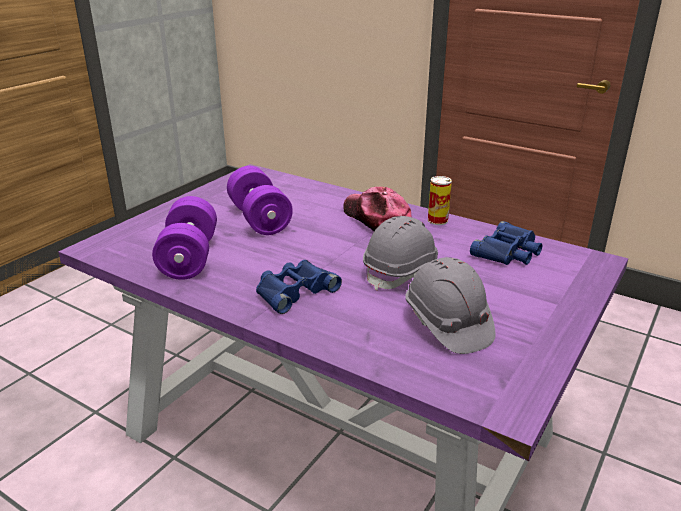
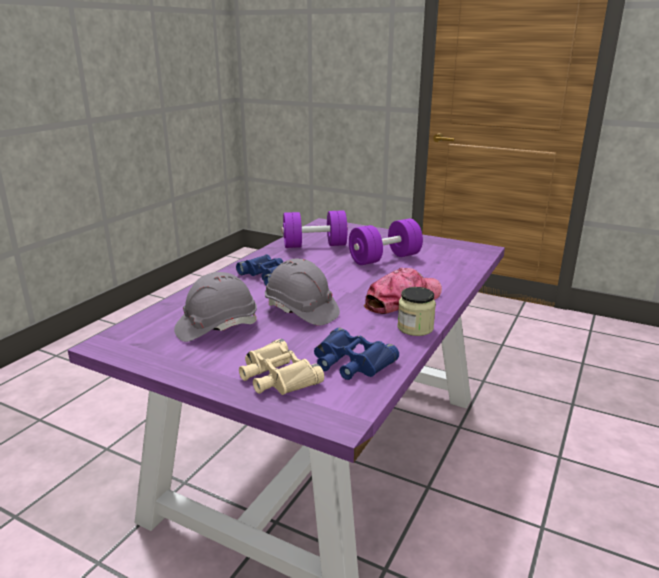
camera: 85 degrees right, 5 degrees down
can [428,176,452,225] -> jar [398,287,436,336]
none -> beige binoculars [239,339,324,395]

